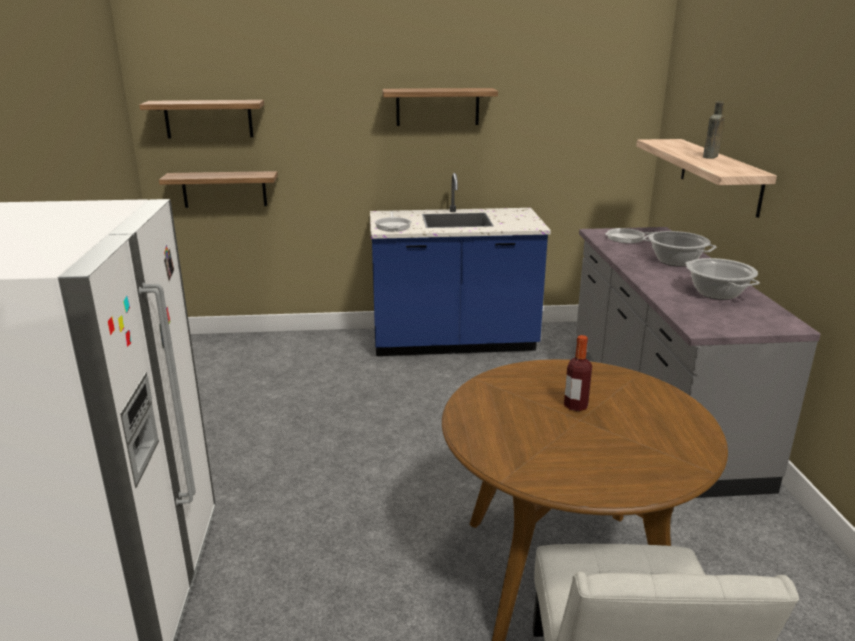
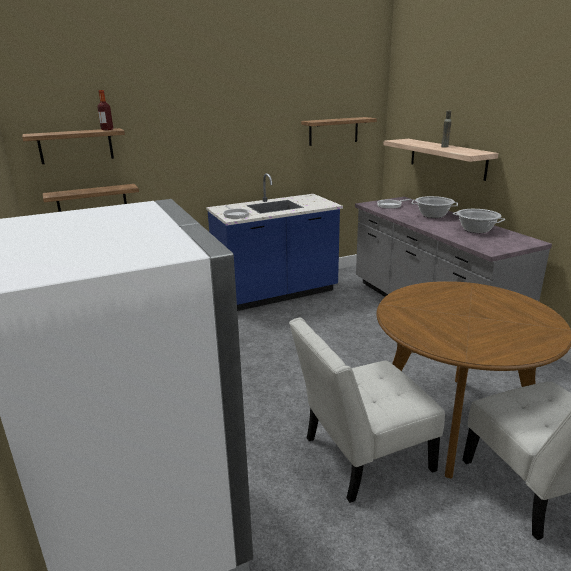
camera: 20 degrees left, 0 degrees up
shelf [382,88,498,126] -> shelf moved to [301,117,377,146]
bottle [564,335,592,411] -> bottle moved to [97,90,113,130]
none -> white chair [289,318,445,503]

